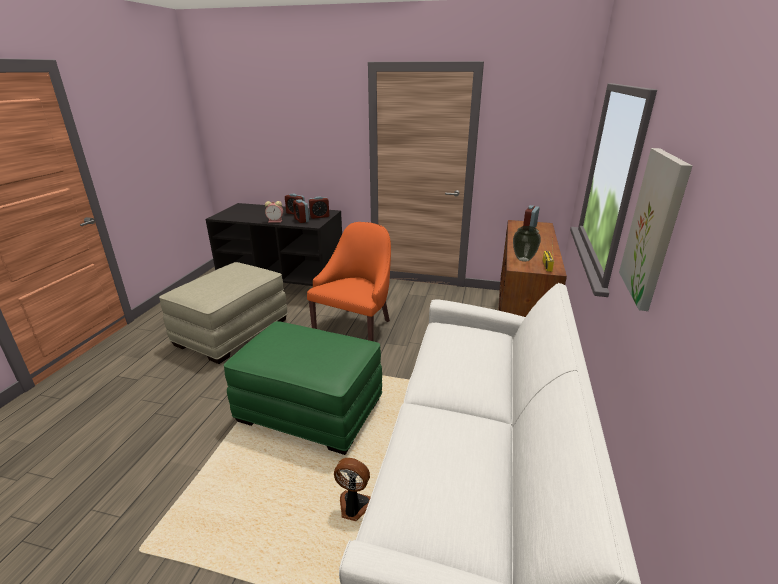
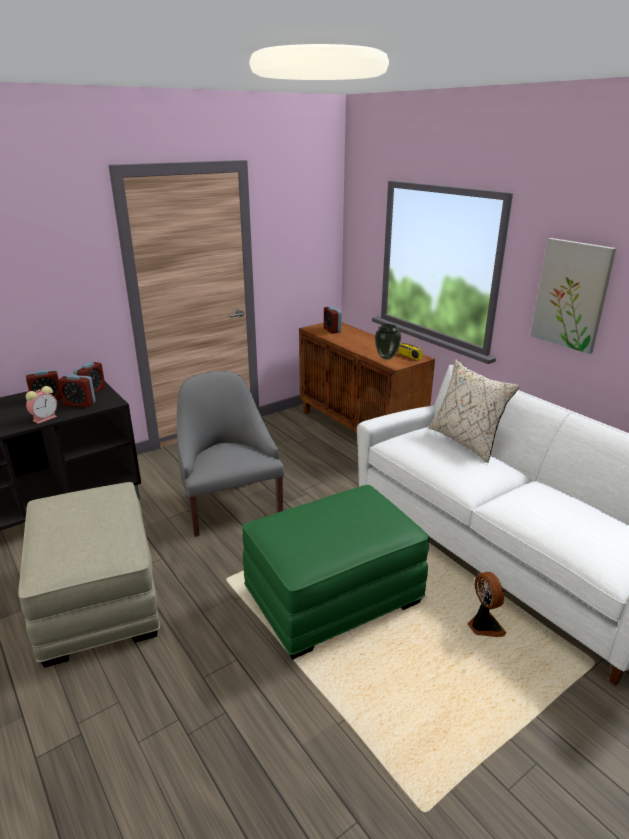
camera: 50 degrees left, 0 degrees up
orange armchair [307,222,391,341] -> grey armchair [177,371,284,537]
fan [334,458,371,521] -> fan turned 105 degrees clockwise [467,572,506,637]
none -> beige pillow [429,359,520,463]

